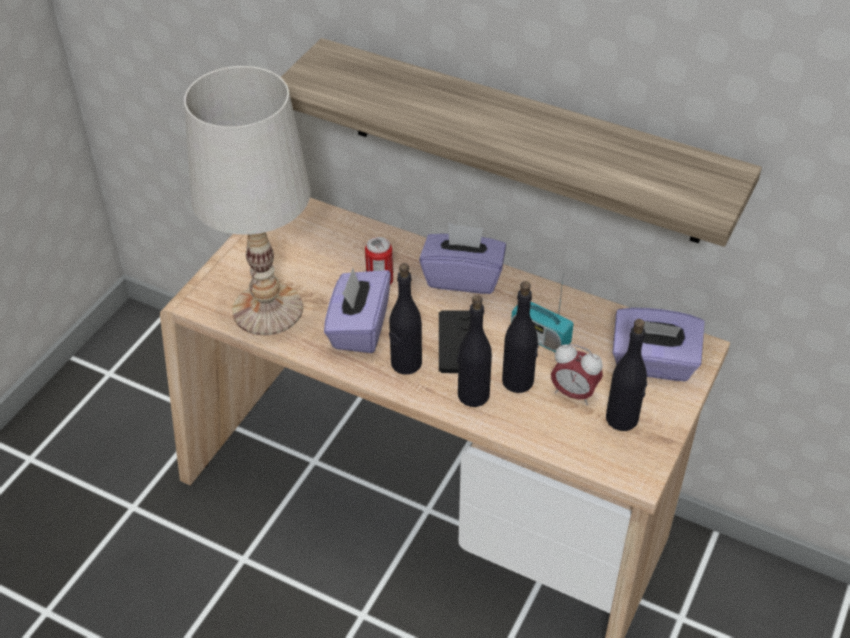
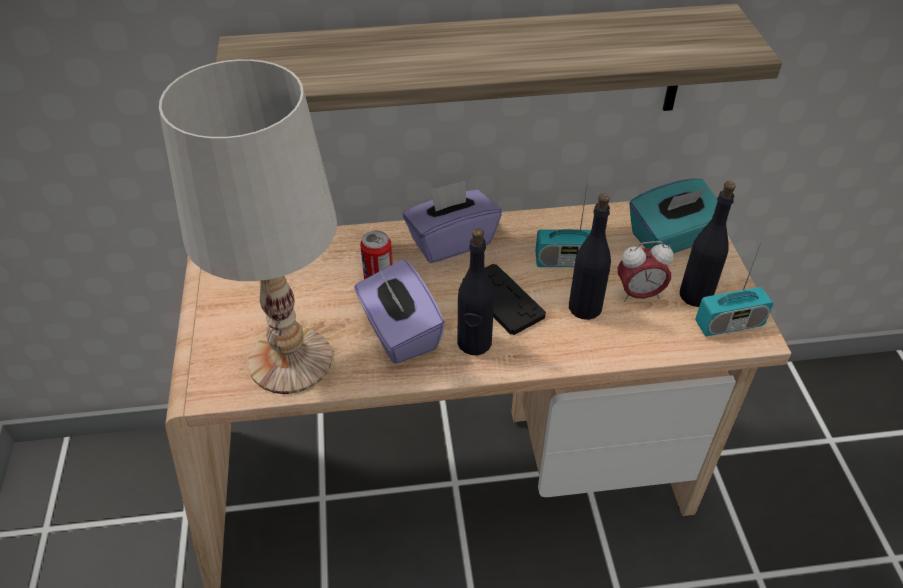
camera: 35 degrees left, 0 degrees up
black bottle [457,295,492,407] -> none
purple tissue box [613,307,705,381] -> turquoise tissue box [629,179,728,253]
none -> radio [695,243,773,336]

